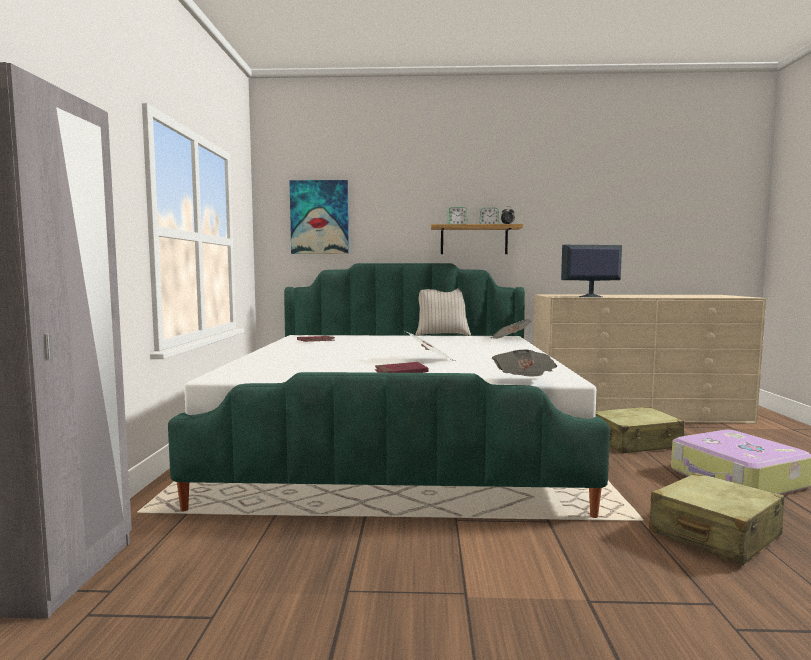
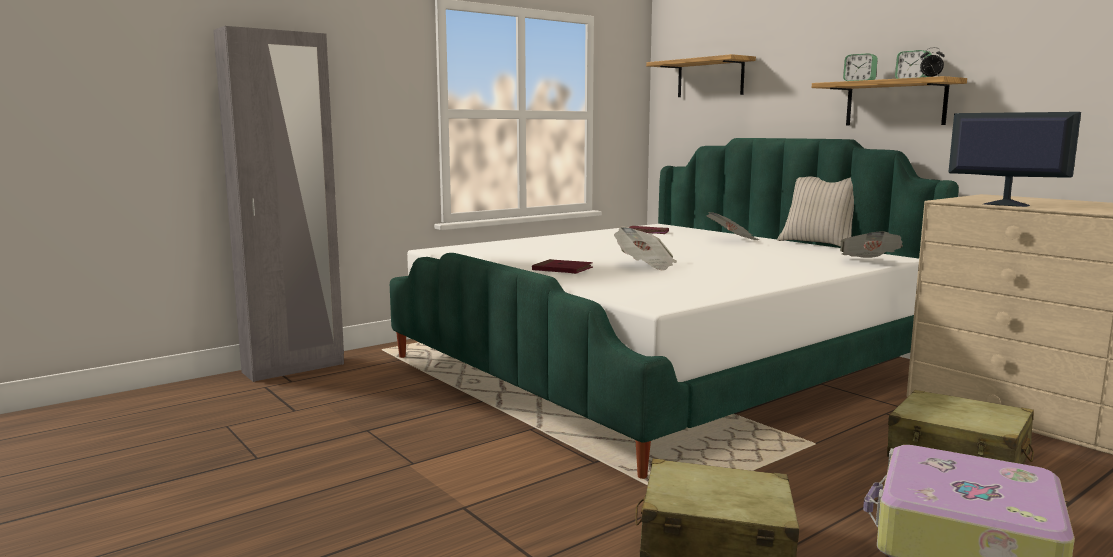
camera: 50 degrees right, 5 degrees up
picture [289,180,349,254] -> shelf [646,54,756,97]
newspaper [492,350,557,376] -> newspaper moved to [706,212,759,240]

